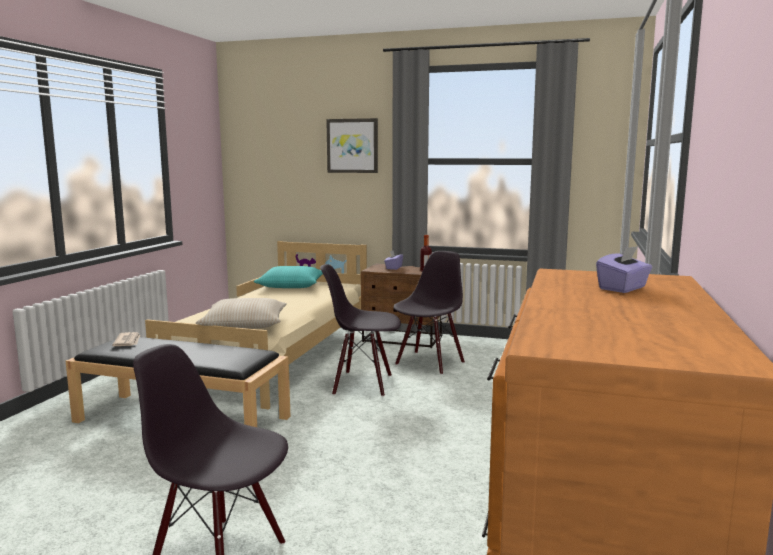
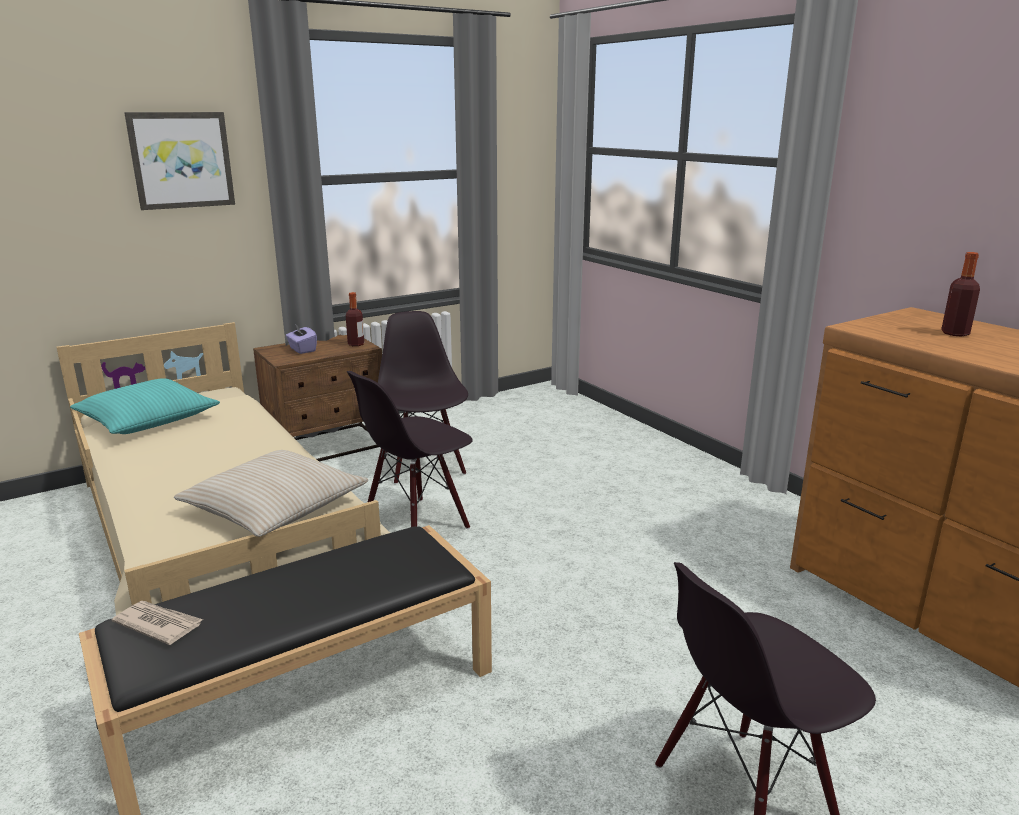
camera: 50 degrees left, 10 degrees up
purple tissue box [596,246,652,293] -> bottle [941,252,980,337]

